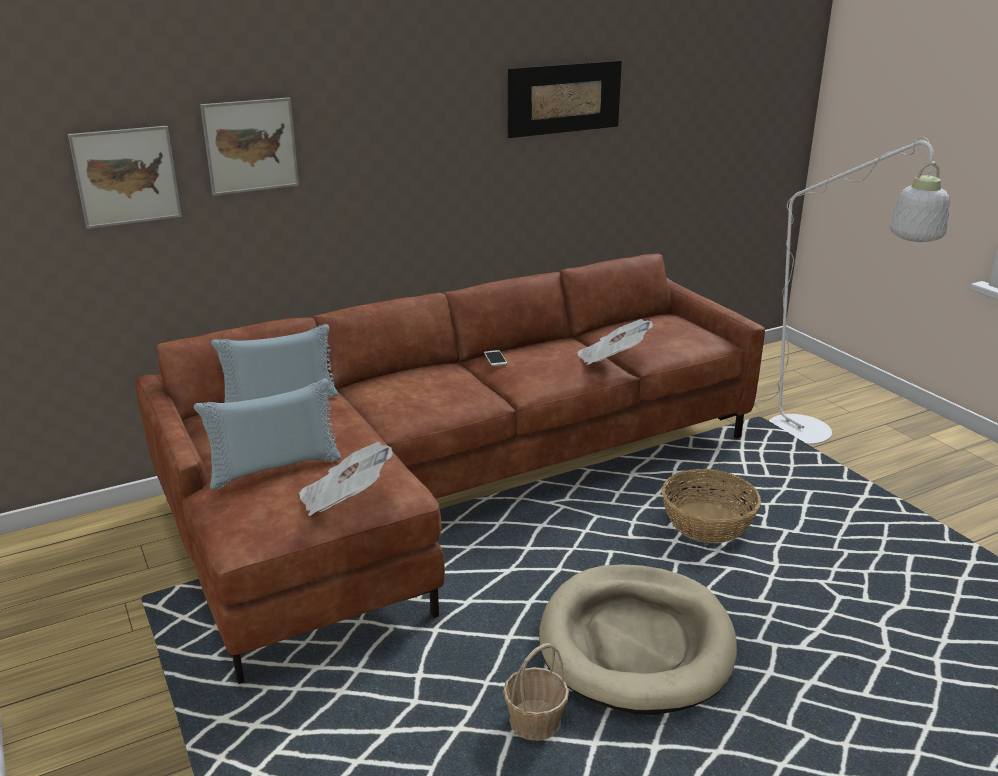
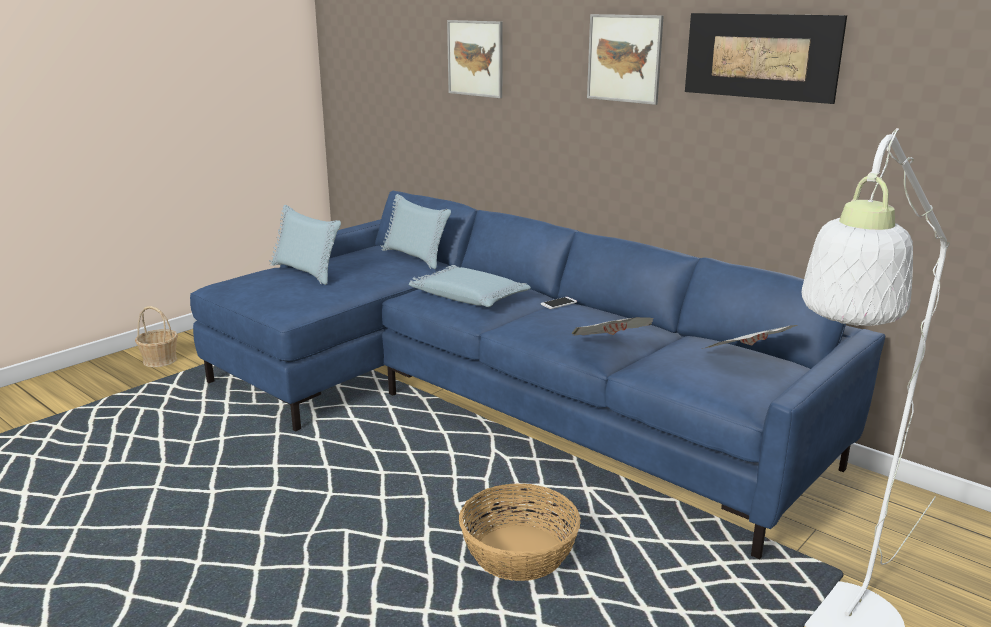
camera: 70 degrees right, 5 degrees down
picture [68,126,182,229] -> picture moved to [587,14,664,105]
brown sofa [136,254,765,684] -> blue sofa [190,191,885,559]
newspaper [299,442,393,516] -> newspaper moved to [701,325,798,349]
basket [503,643,569,741] -> basket moved to [135,306,178,367]
beige dog bed [539,564,737,715] -> none
none -> blue pillow [409,265,531,307]

